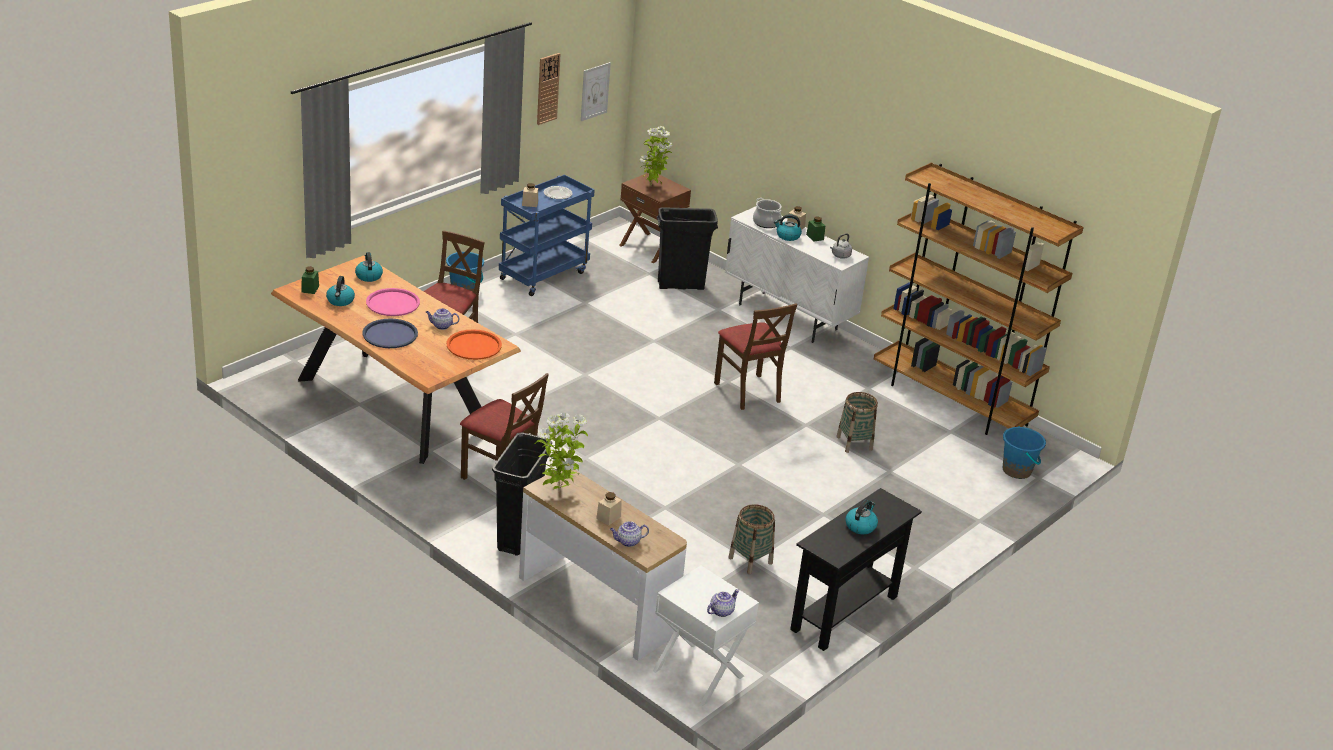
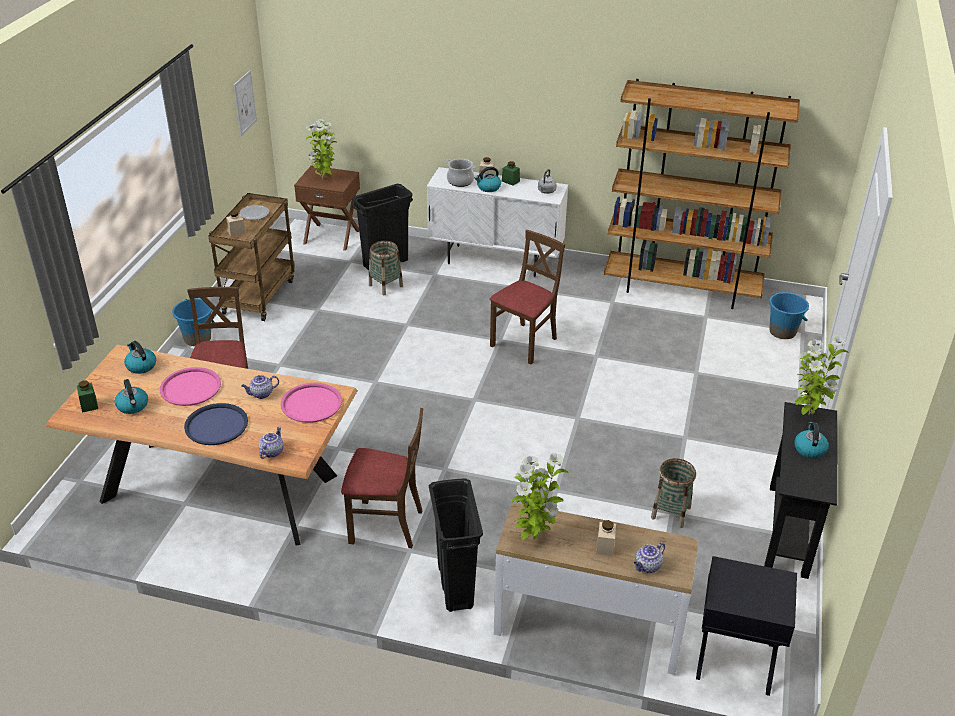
camera: 25 degrees left, 5 degrees up
orange tray [447,329,502,360] -> pink tray [281,383,342,423]
blue cart [499,174,595,296] -> brown cart [209,193,295,321]
wall clock [537,53,561,125] -> none
white nightstand [653,566,759,706] -> black nightstand [696,556,797,696]
teapot [707,589,739,617] -> teapot moved to [259,426,284,459]
brown chair [714,303,797,410] -> brown chair turned 90 degrees counterclockwise [489,230,565,365]
basket [836,392,878,453] -> basket moved to [369,241,403,295]
none -> potted plant [795,336,849,415]

